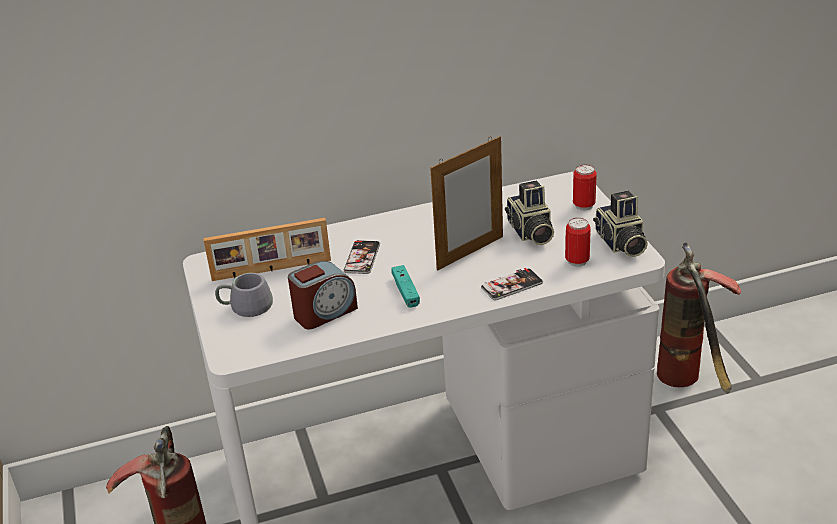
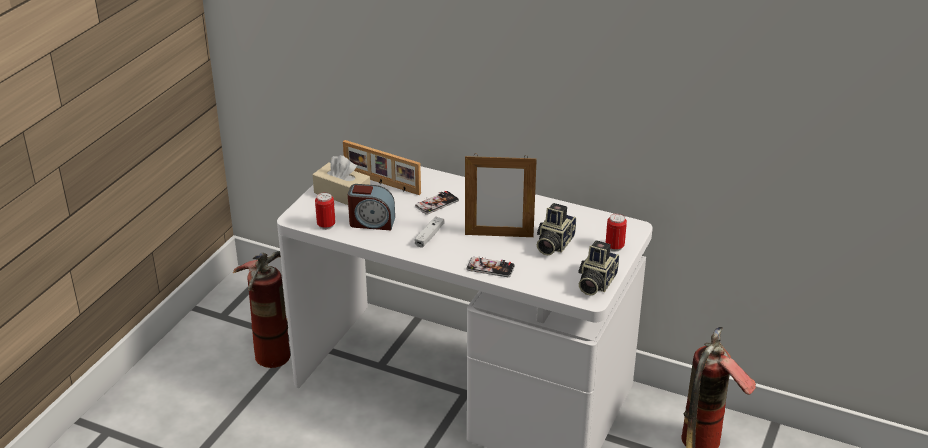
camera: 40 degrees right, 0 degrees up
grey mug [215,273,273,317] -> beige tissue box [312,155,370,205]
turquoise game controller [391,265,420,308] -> white game controller [415,217,444,248]
can [565,218,591,267] -> can moved to [315,192,335,230]

